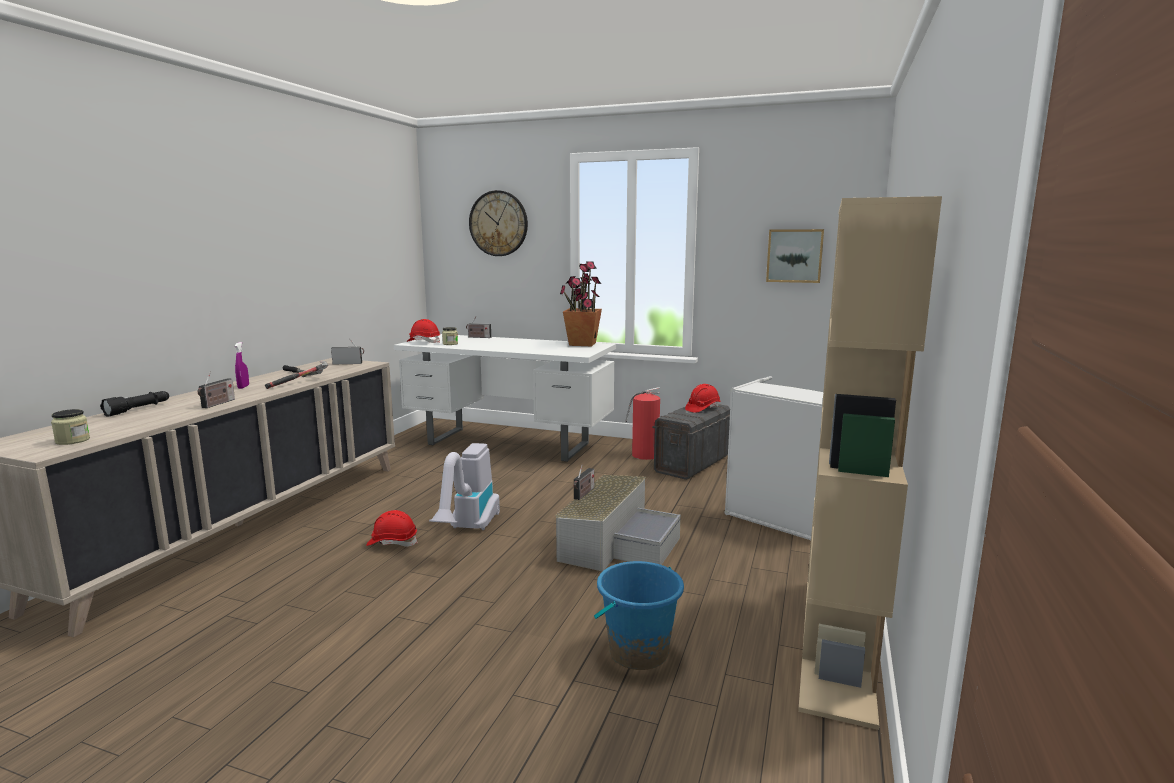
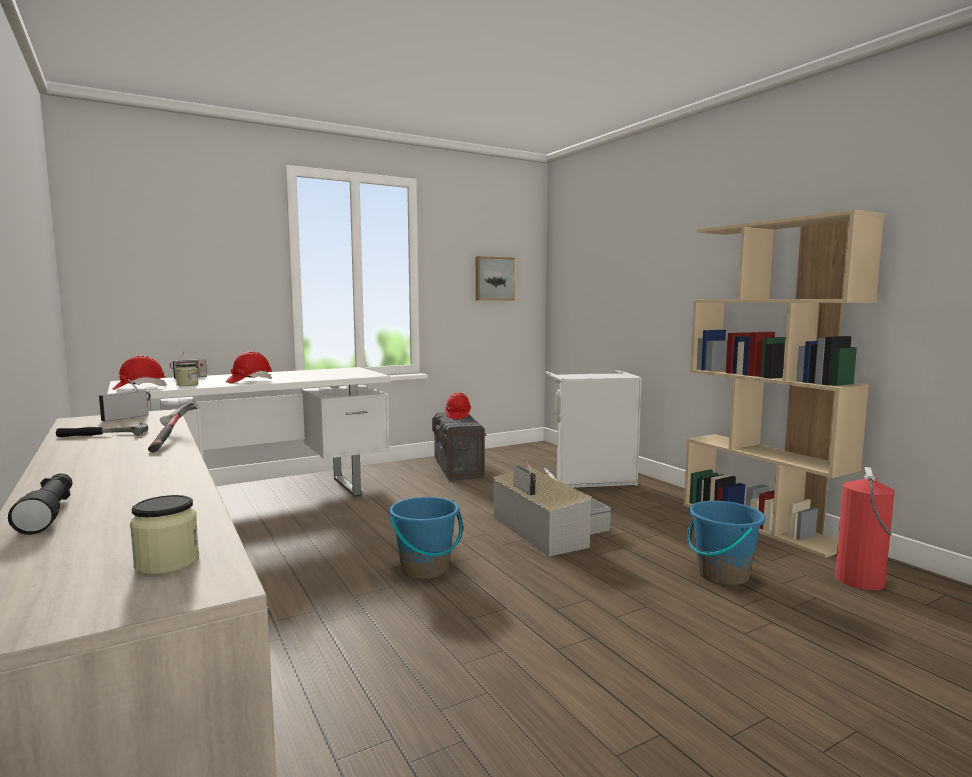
camera: 50 degrees left, 5 degrees down
radio [197,372,235,408] -> none
purple spray bottle [235,342,249,389] -> none
red hard hat [366,510,418,547] -> red hard hat moved to [226,351,272,383]
vacuum cleaner [429,443,500,530] -> blue bucket [389,497,463,579]
wall clock [469,190,528,256] -> none
potted plant [560,261,602,346] -> none
fire extinguisher [625,387,660,460] -> fire extinguisher moved to [835,467,894,590]

